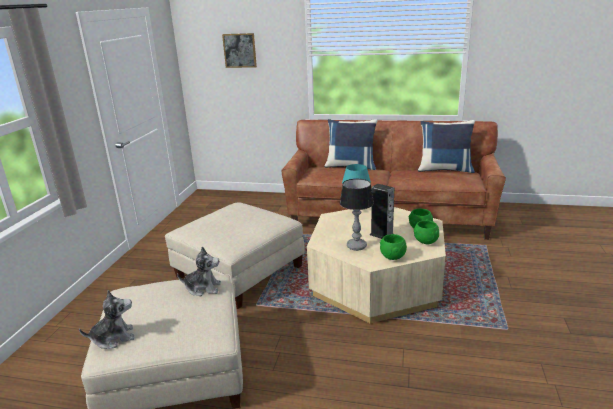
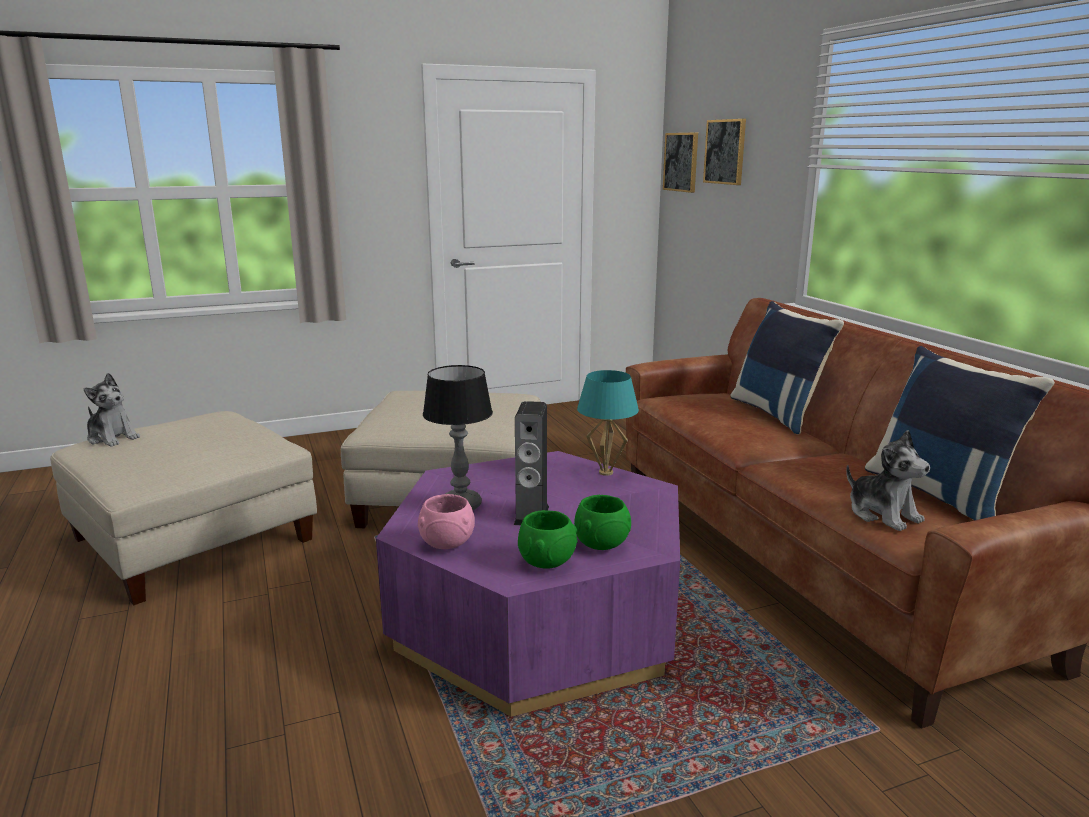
camera: 55 degrees right, 5 degrees down
plush toy [177,246,221,296] -> plush toy moved to [846,430,930,531]
beige coffee table [307,207,446,323] -> purple coffee table [376,451,680,717]
green bowl [380,234,407,260] -> pink bowl [418,494,475,549]
none -> picture [663,132,698,193]

